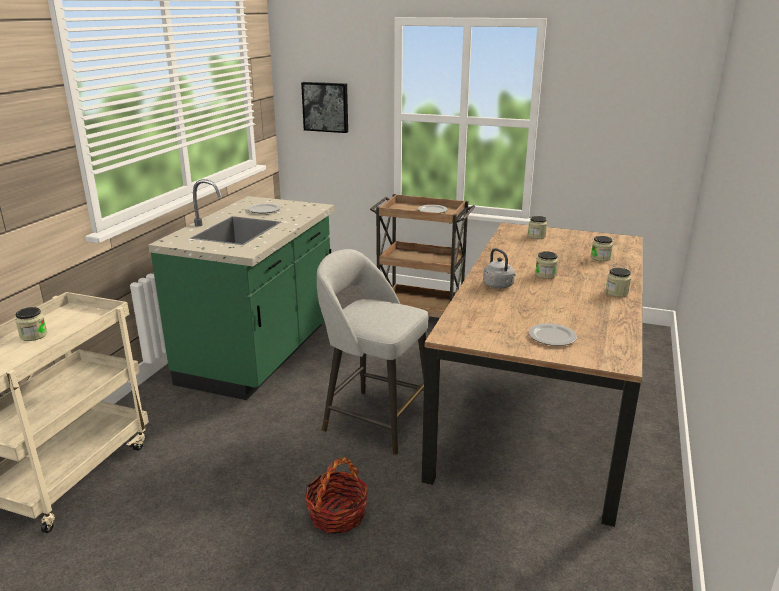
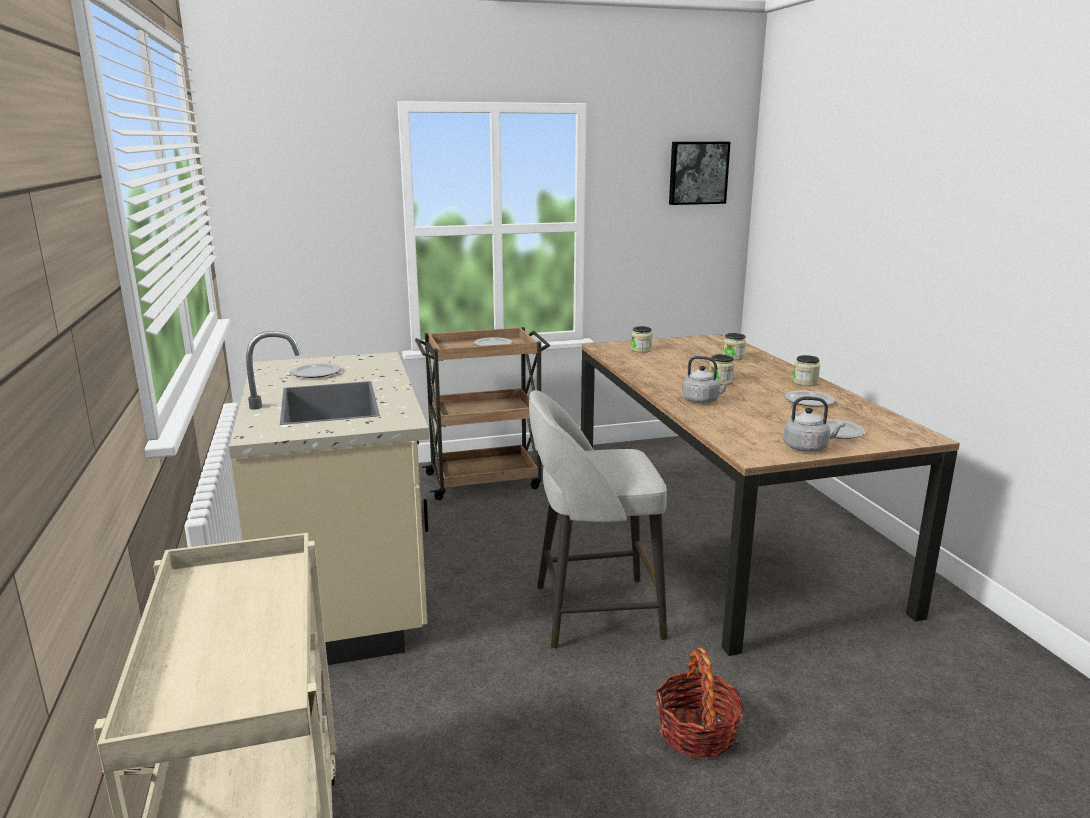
camera: 35 degrees left, 5 degrees down
jar [15,307,47,341] -> none
green counter [148,179,335,400] -> beige counter [229,331,429,665]
picture [301,82,348,133] -> picture moved to [669,142,731,205]
none -> grey kettle [783,396,845,452]
none -> plate [784,391,835,407]

